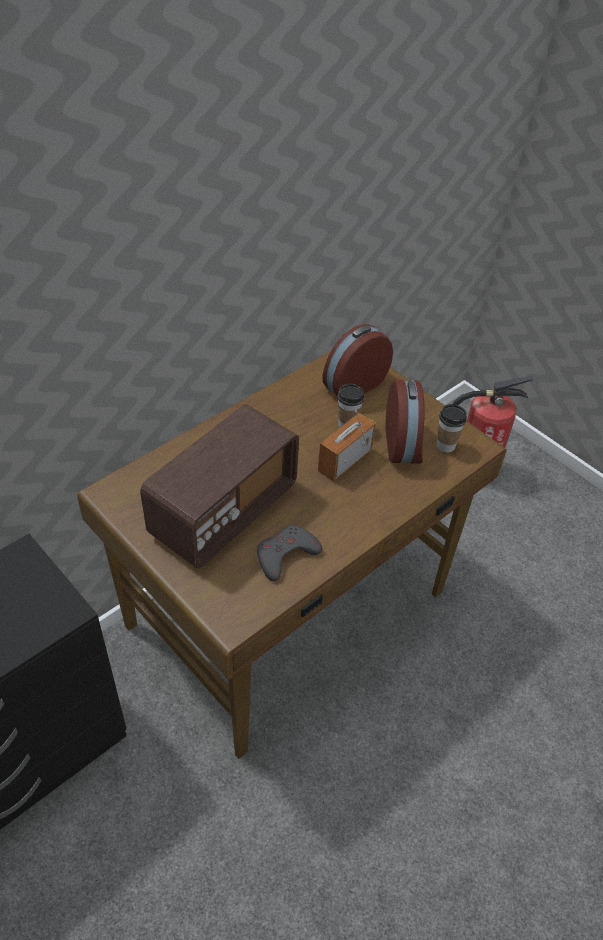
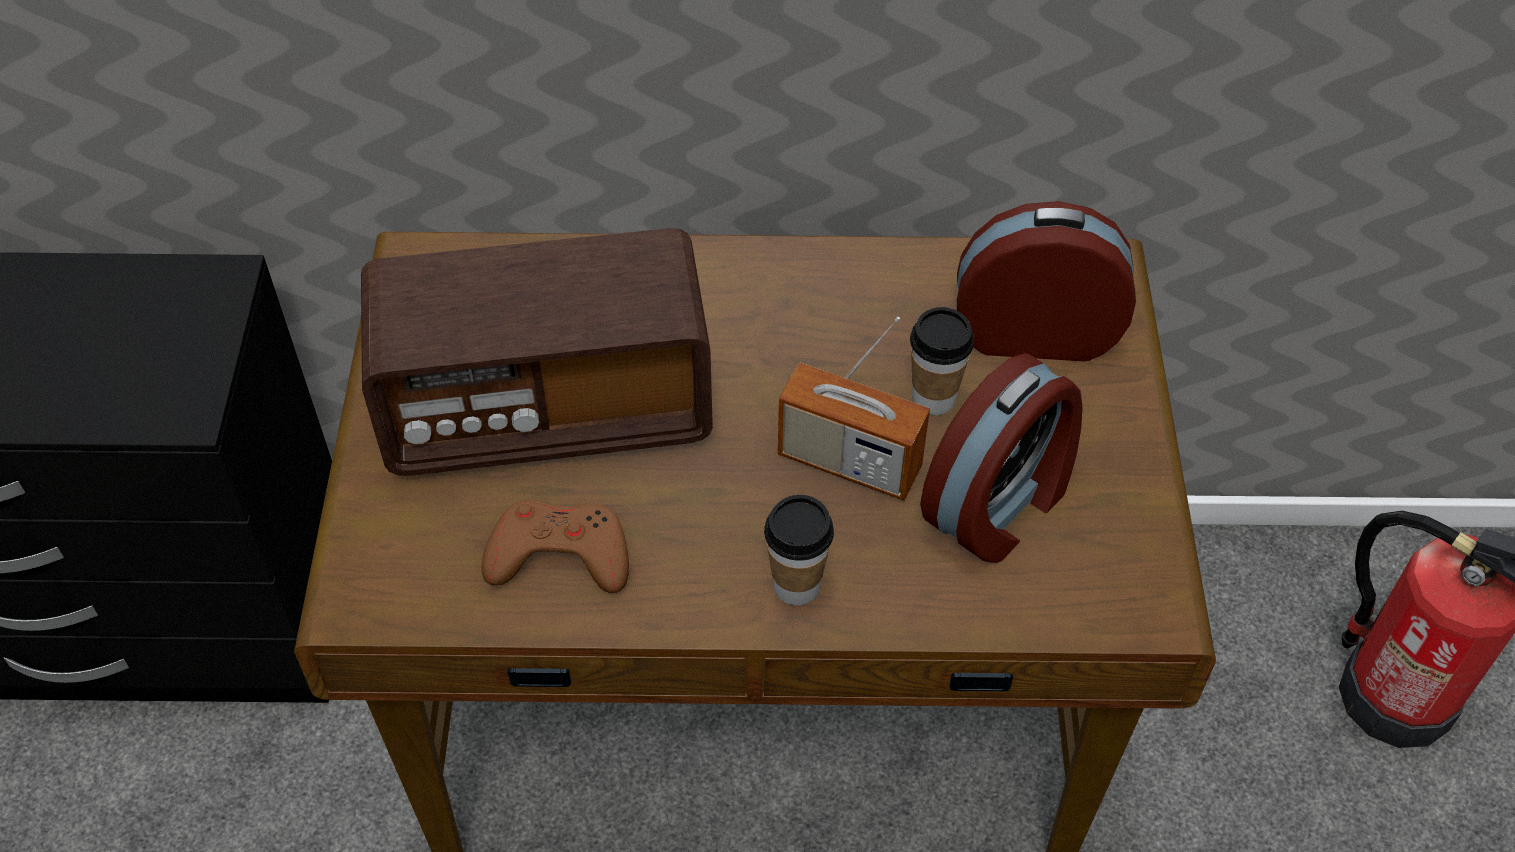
camera: 45 degrees right, 5 degrees up
grey game controller [257,525,322,581] -> brown game controller [482,500,629,593]
radio [318,410,376,482] -> radio turned 150 degrees counterclockwise [778,317,930,501]
cup [437,404,467,453] -> cup moved to [764,495,834,605]

